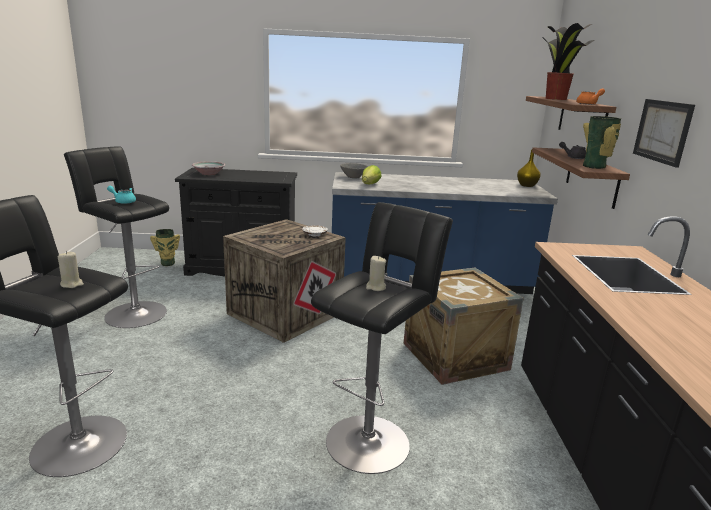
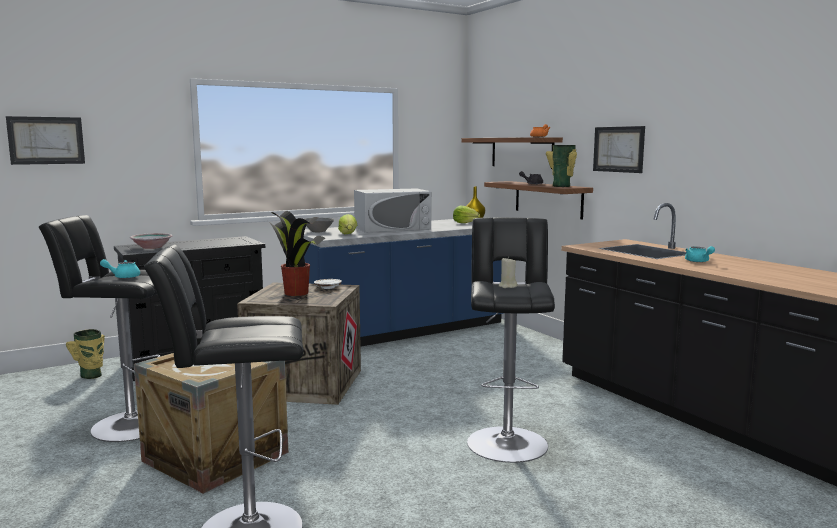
camera: 30 degrees left, 10 degrees down
beige candle [58,251,84,288] -> none
crate [403,268,524,385] -> crate moved to [134,353,288,494]
potted plant [542,23,595,100] -> potted plant moved to [268,211,325,296]
none -> picture [6,116,85,165]
none -> white microwave [354,188,431,233]
none -> lettuce [453,206,480,223]
none -> turquoise teapot [685,246,715,262]

